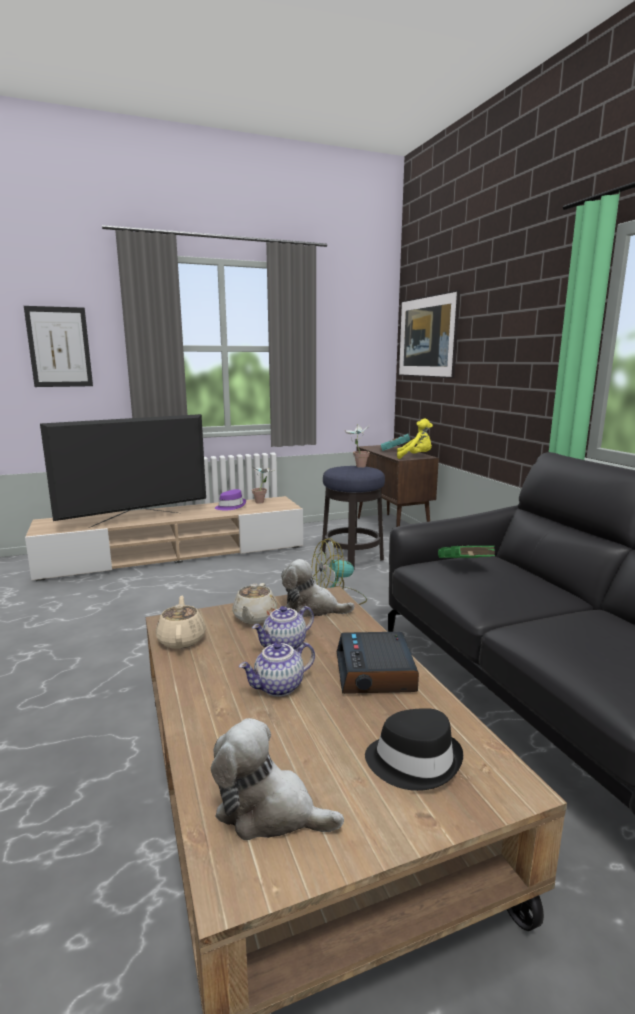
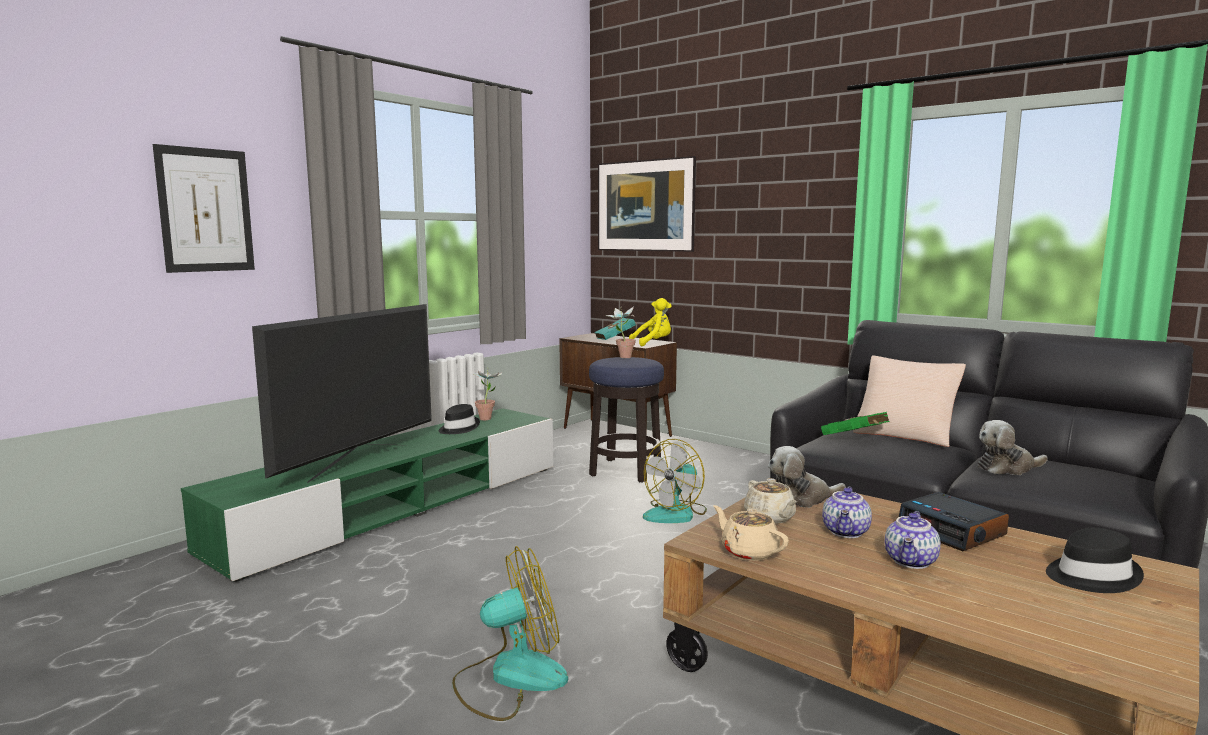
camera: 30 degrees left, 5 degrees down
beige tv stand [25,496,303,581] -> green tv stand [181,408,553,582]
plush toy [211,718,344,840] -> plush toy moved to [978,420,1048,475]
purple hat [215,489,246,510] -> black hat [438,404,480,434]
none -> fan [452,546,568,721]
none -> beige pillow [853,356,966,447]

